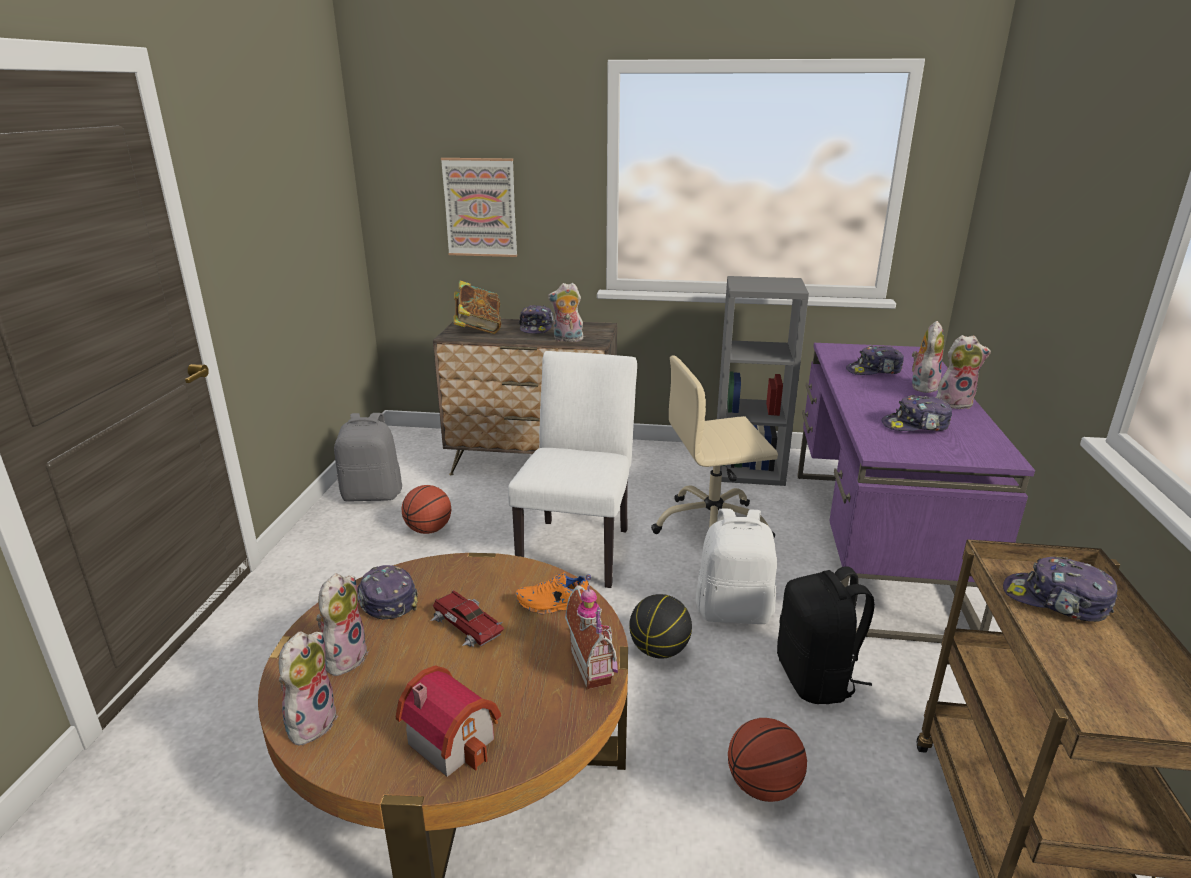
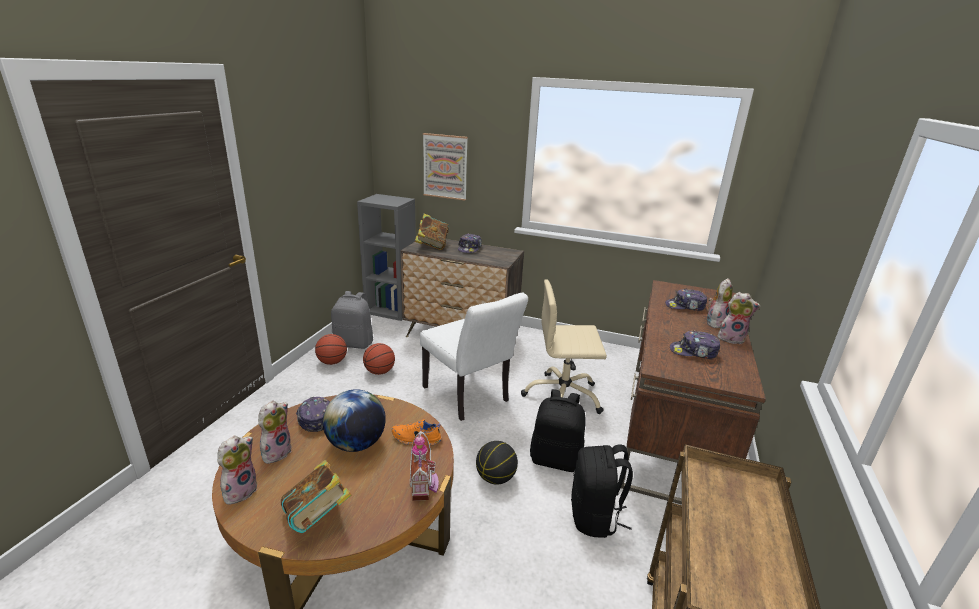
camera: 10 degrees right, 0 degrees up
toy house [396,665,501,777] -> book [281,460,352,533]
toy car [431,590,505,647] -> globe [323,389,386,452]
white chair [508,351,637,588] -> white chair turned 120 degrees clockwise [420,293,528,421]
plush toy [548,283,583,342] -> none
white backpack [696,508,777,624] -> black backpack [530,389,586,472]
grey bookcase [717,276,809,486] -> grey bookcase moved to [357,194,416,321]
basketball [728,718,807,802] -> basketball moved to [315,334,347,365]
purple desk [797,343,1035,643] -> brown desk [621,280,766,505]
cap [1003,557,1117,622] -> none

